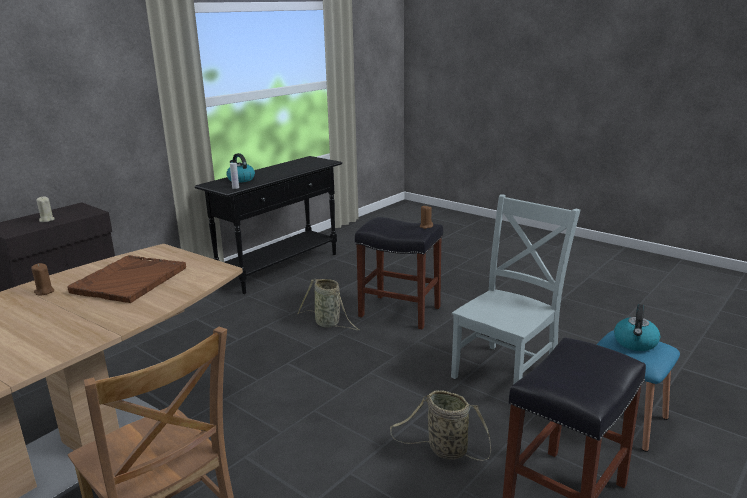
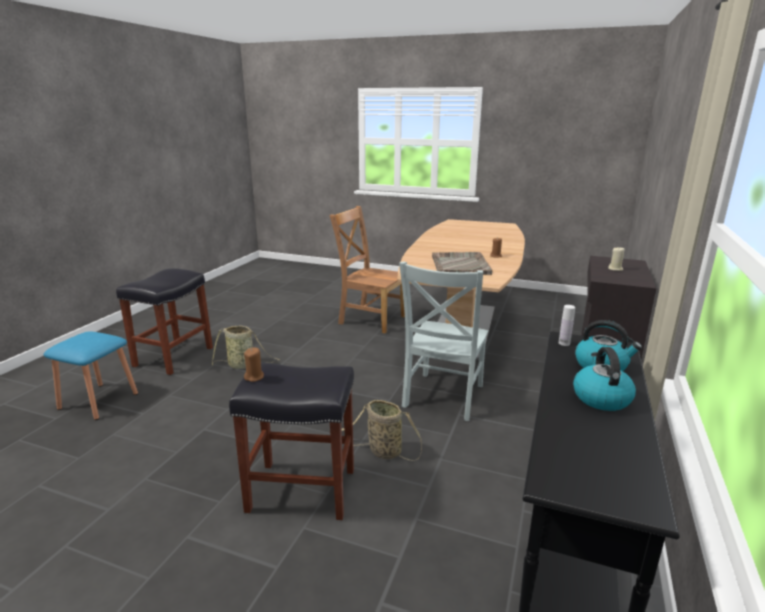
camera: 160 degrees right, 0 degrees up
brown tray [68,255,186,303] -> grey tray [432,252,493,275]
grey chair [451,194,581,384] -> grey chair moved to [399,261,488,421]
kettle [614,304,660,351] -> kettle moved to [573,347,636,411]

